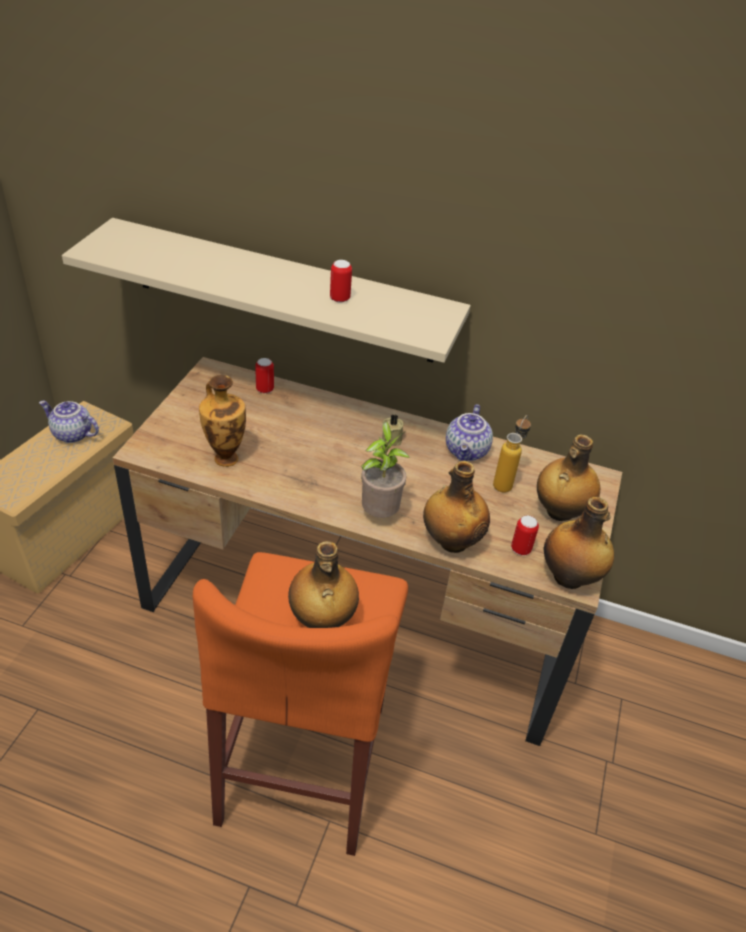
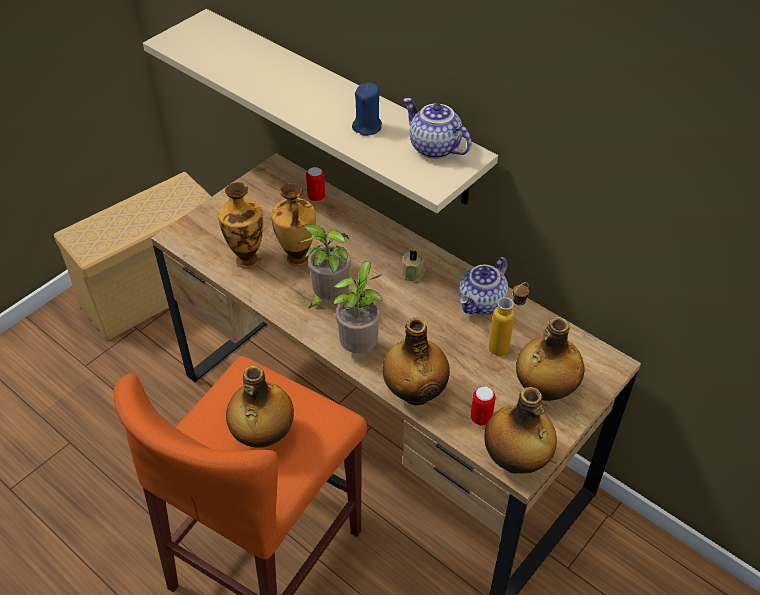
camera: 25 degrees right, 5 degrees up
teapot [39,401,99,443] -> teapot moved to [403,98,472,159]
can [330,260,352,303] -> blue candle [352,82,382,136]
none -> vase [271,183,316,266]
none -> potted plant [298,224,351,309]

